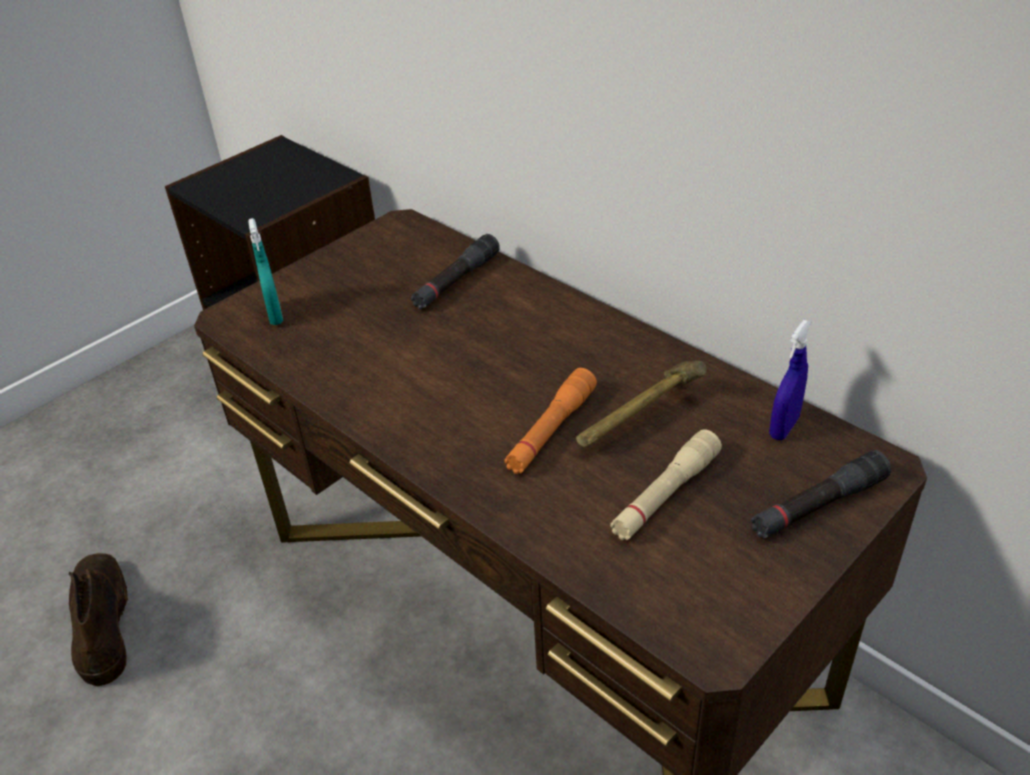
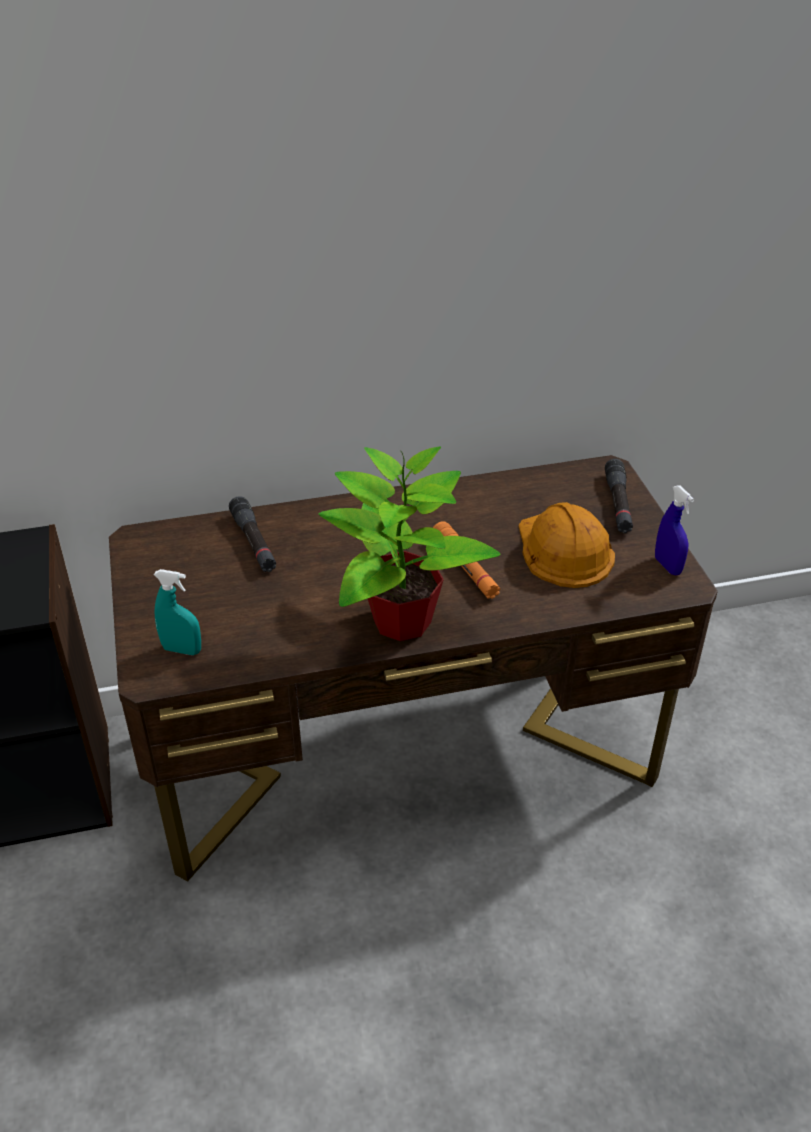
camera: 60 degrees left, 0 degrees up
brown boot [68,553,128,687] -> none
hammer [576,360,707,447] -> none
beige flashlight [610,429,722,540] -> orange hard hat [518,502,615,588]
blue spray bottle [770,320,811,440] -> blue spray bottle moved to [655,485,694,575]
none -> potted plant [319,447,501,641]

